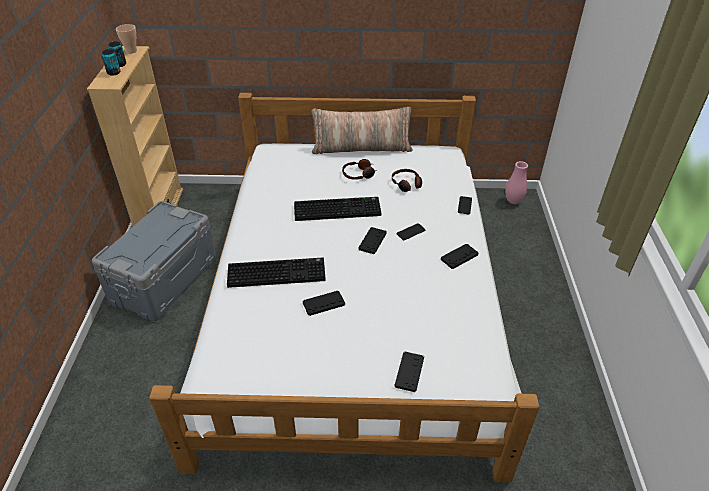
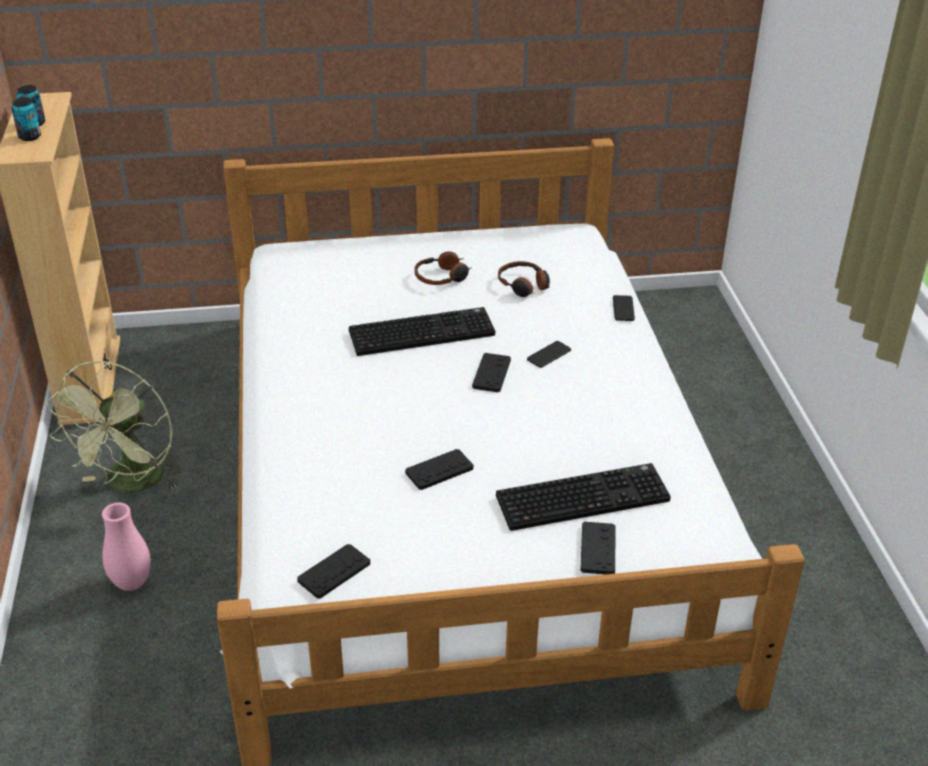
camera: 10 degrees left, 5 degrees down
grey storage box [92,201,216,321] -> green fan [46,361,183,492]
cup [116,24,137,54] -> none
keyboard [227,258,326,288] -> keyboard moved to [496,463,671,531]
pillow [311,107,413,154] -> none
black game controller [441,244,478,269] -> black game controller moved to [297,544,370,599]
pink vase [505,161,528,204] -> pink vase moved to [102,503,151,591]

